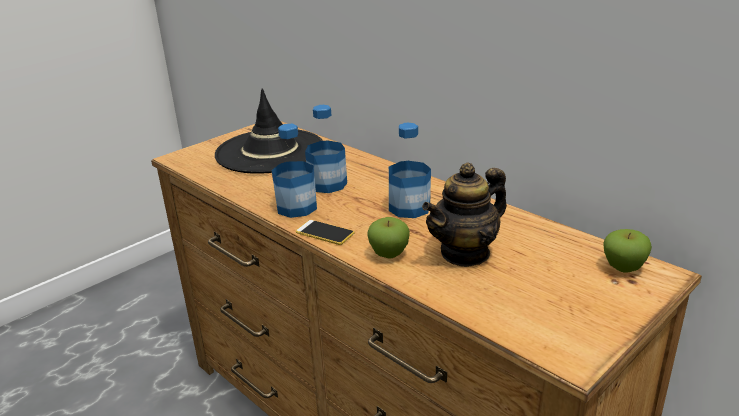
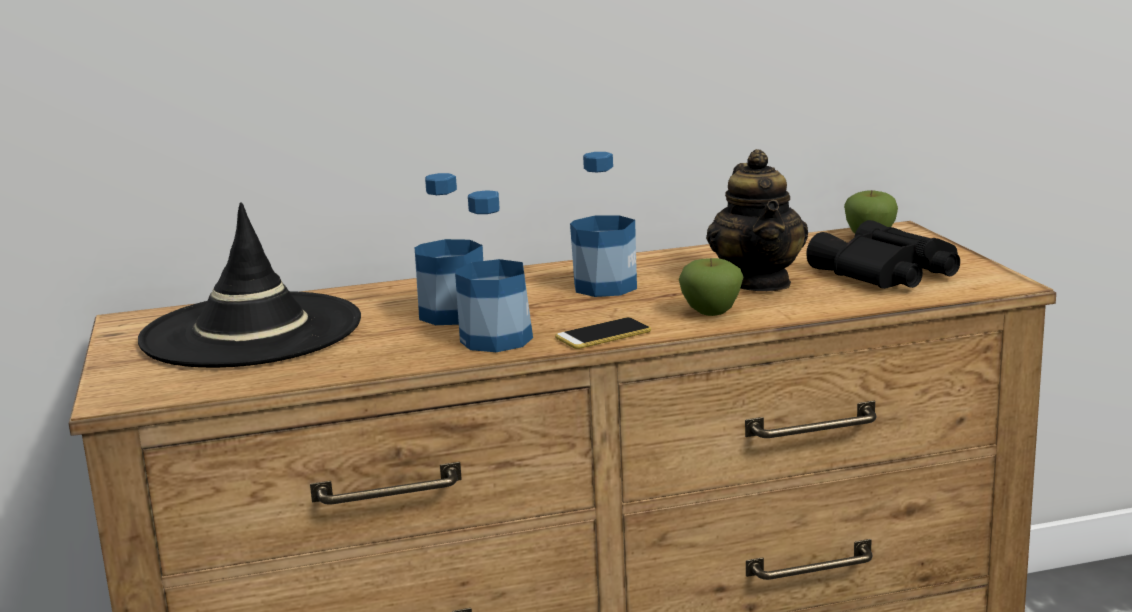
camera: 60 degrees left, 10 degrees down
none -> black binoculars [806,220,960,289]

